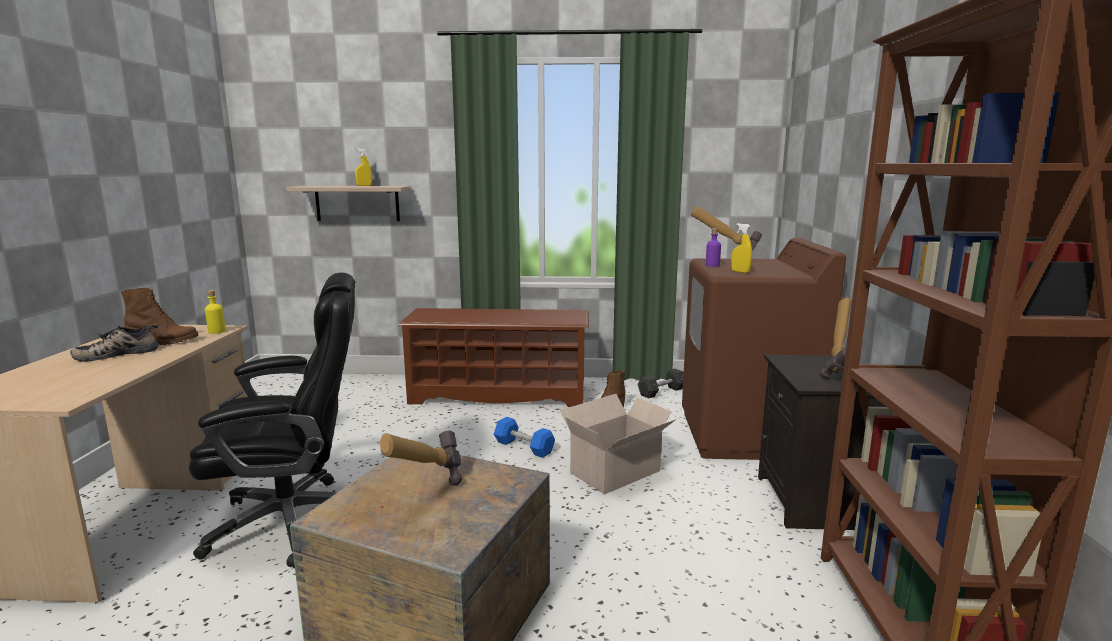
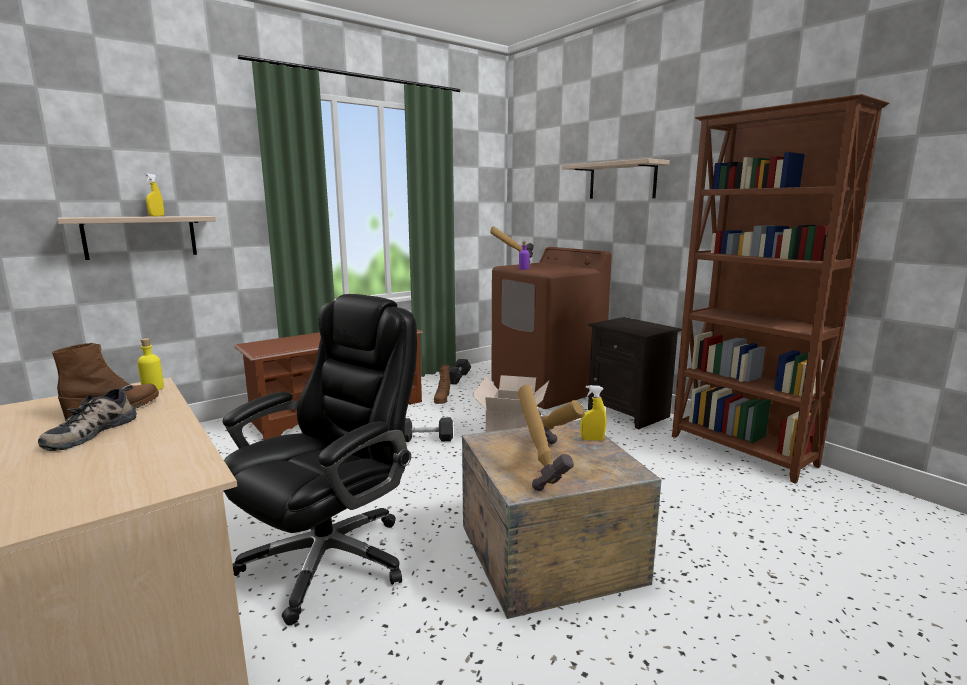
camera: 40 degrees left, 0 degrees up
blue dumbbell [494,417,555,458] -> grey dumbbell [405,417,453,442]
yellow spray bottle [731,223,752,273] -> yellow spray bottle moved to [580,385,606,441]
hammer [820,298,851,379] -> hammer moved to [517,385,574,491]
none -> shelf [562,158,670,199]

